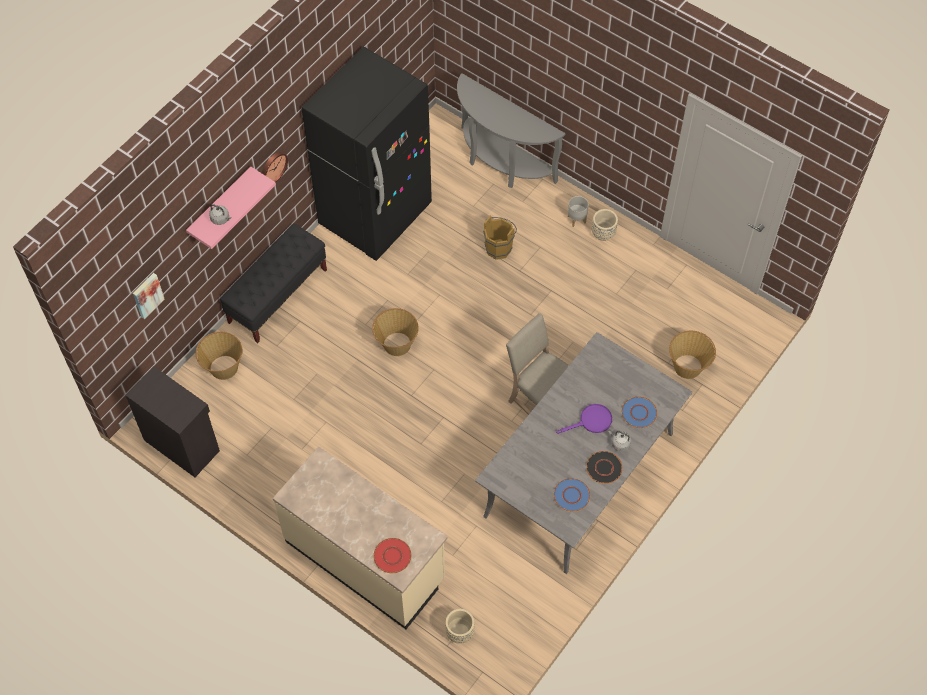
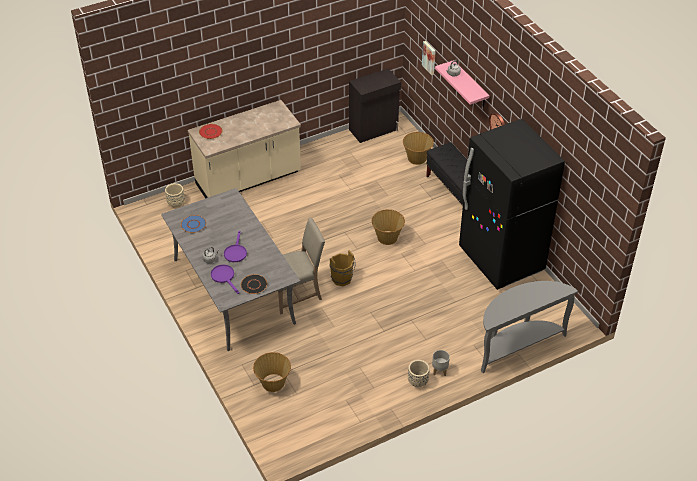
camera: 115 degrees right, 15 degrees down
brown bucket [483,215,517,260] -> brown bucket moved to [329,250,356,286]
black plate [586,451,623,484] -> black plate moved to [241,274,267,294]
blue plate [622,396,657,428] -> purple frying pan [211,265,239,294]

